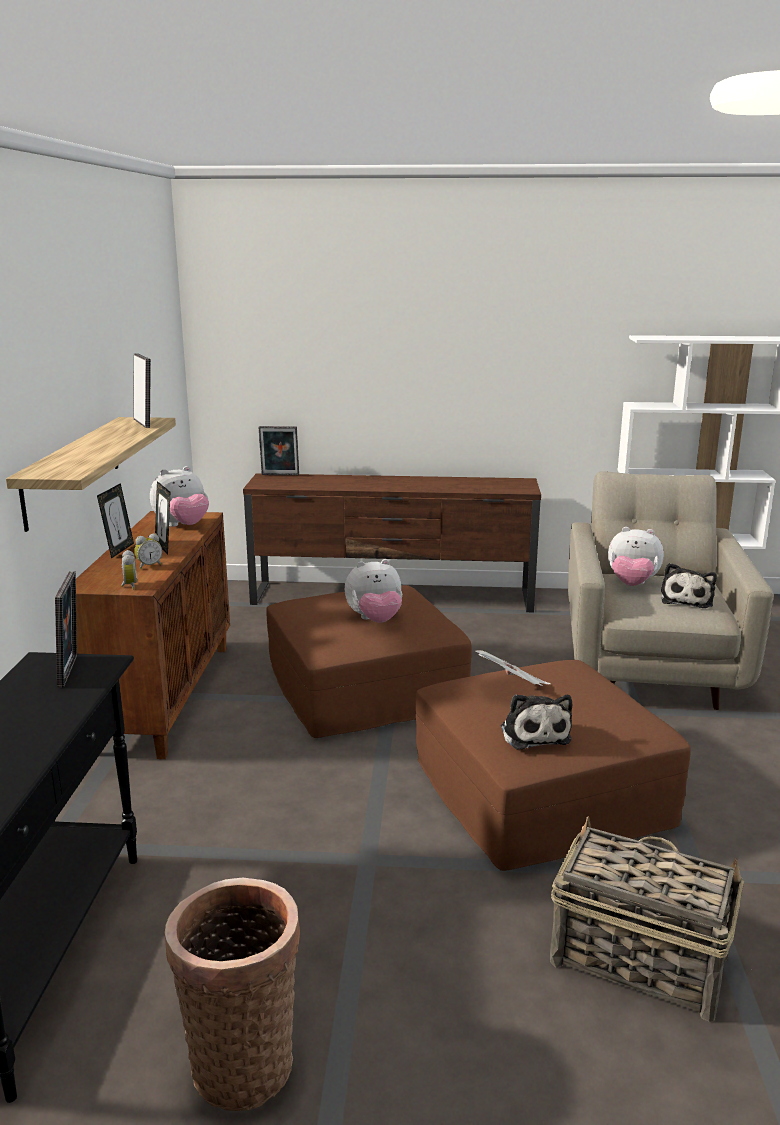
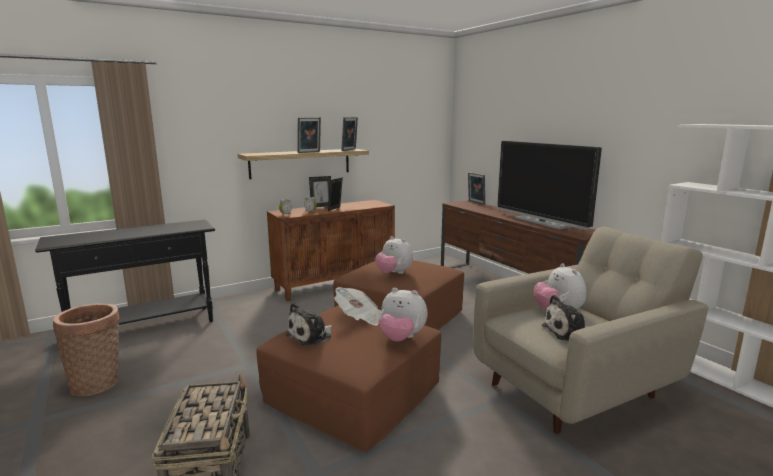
camera: 55 degrees right, 5 degrees down
picture frame [55,571,77,687] -> picture frame moved to [297,117,321,153]
plush toy [150,466,209,527] -> plush toy moved to [379,288,428,342]
none -> television [497,141,602,230]

